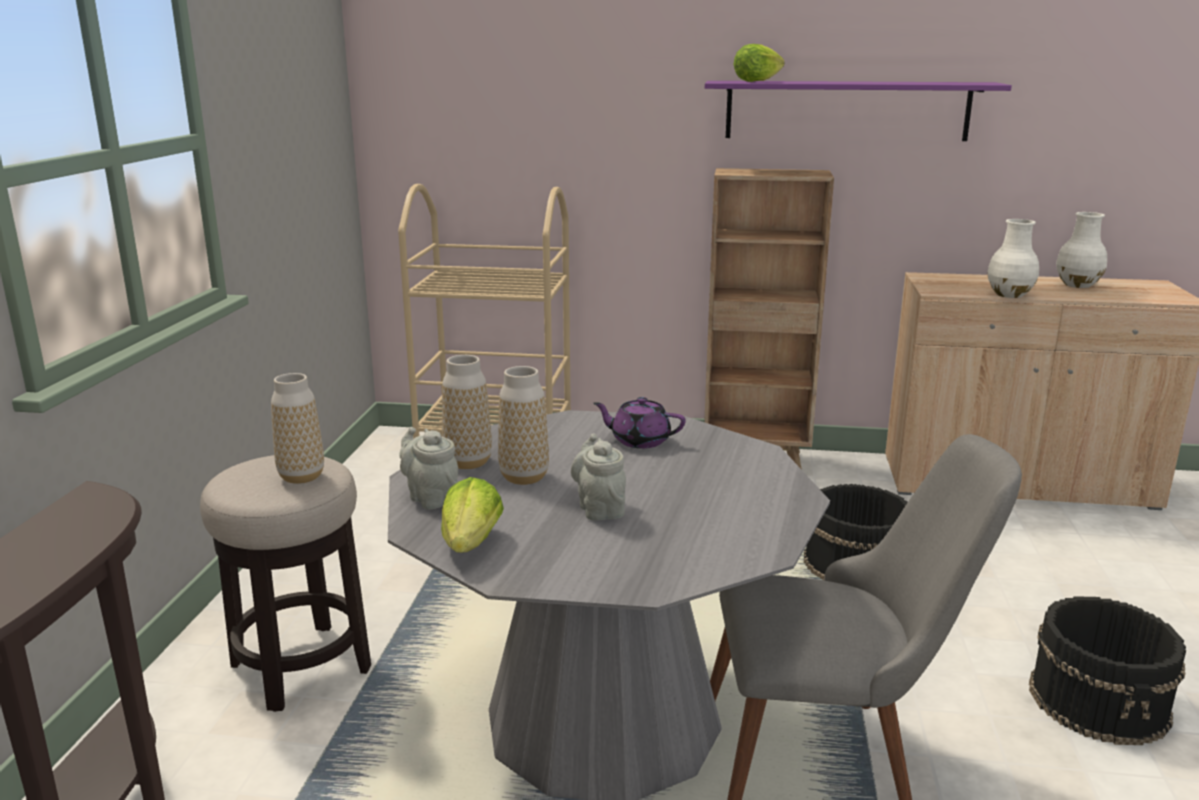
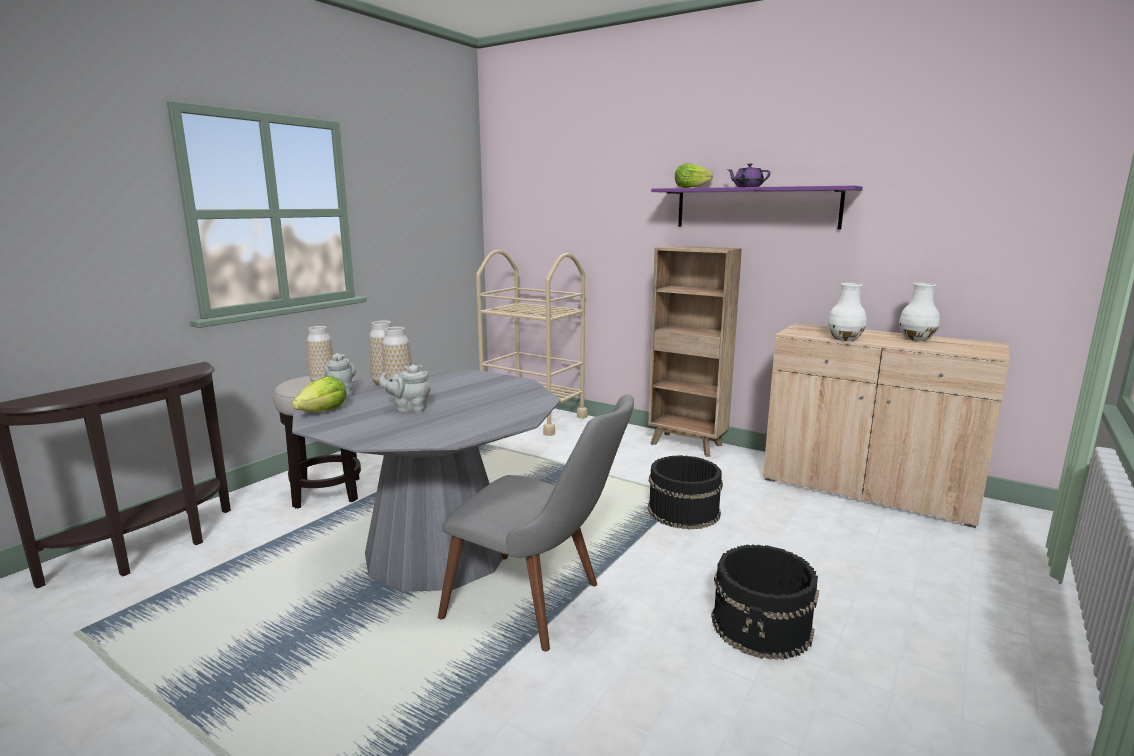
camera: 25 degrees right, 5 degrees down
grey teapot [571,434,626,521] -> grey teapot turned 105 degrees counterclockwise [379,365,431,413]
purple teapot [593,397,686,448] -> purple teapot moved to [727,163,770,187]

